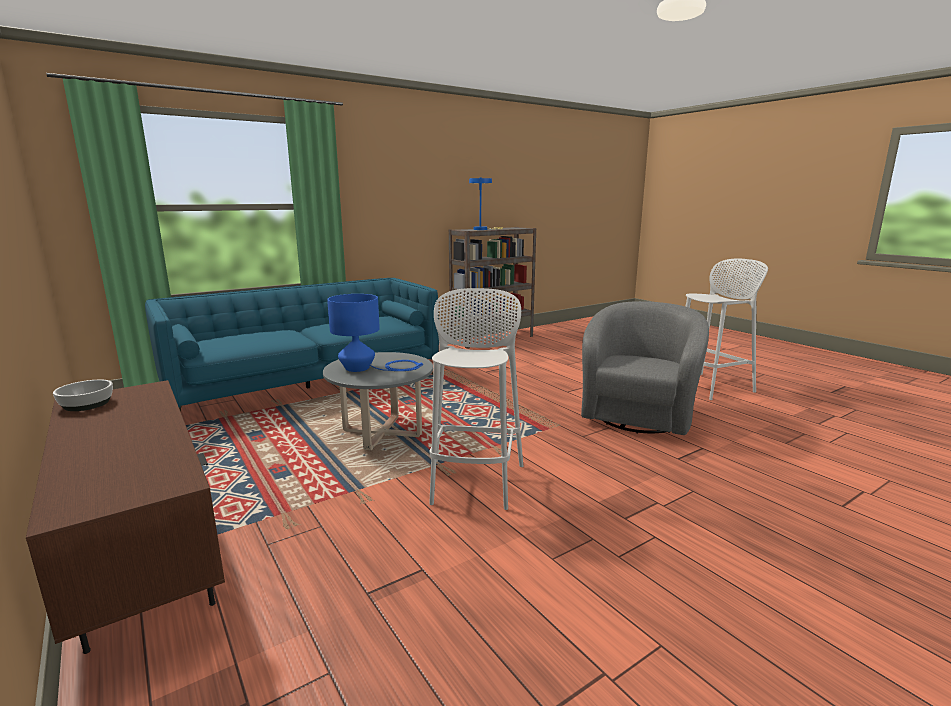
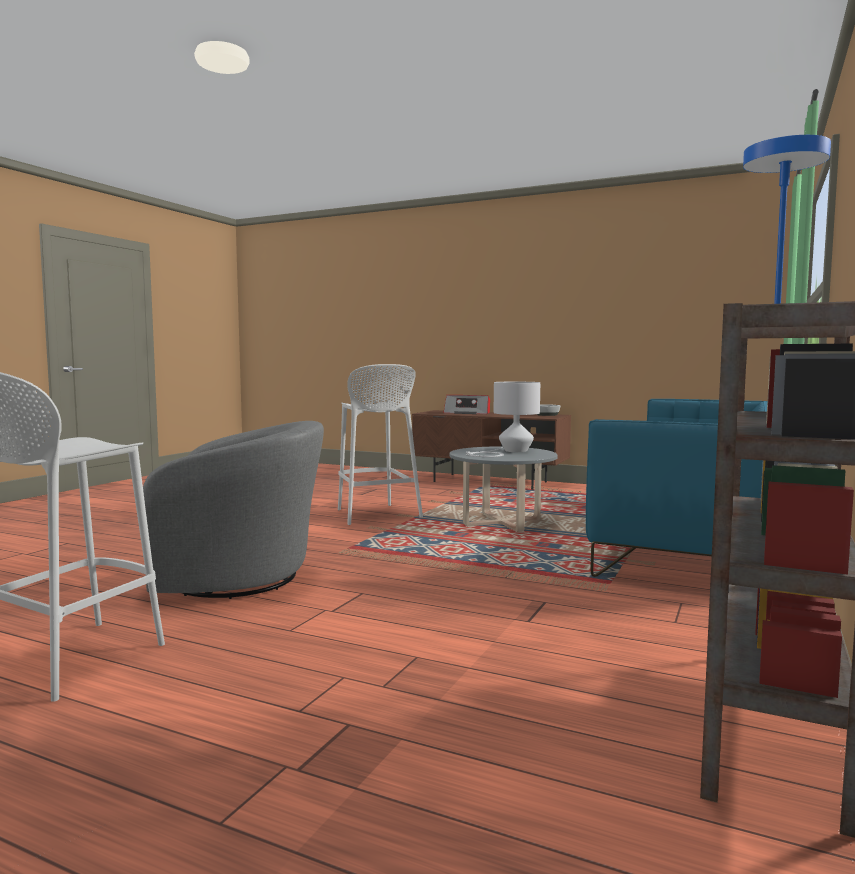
camera: 150 degrees right, 10 degrees down
blue table lamp [327,294,423,372] -> white table lamp [466,382,540,457]
grey armchair [581,301,709,435] -> grey armchair turned 90 degrees counterclockwise [143,421,324,599]
none -> radio [443,395,490,414]

